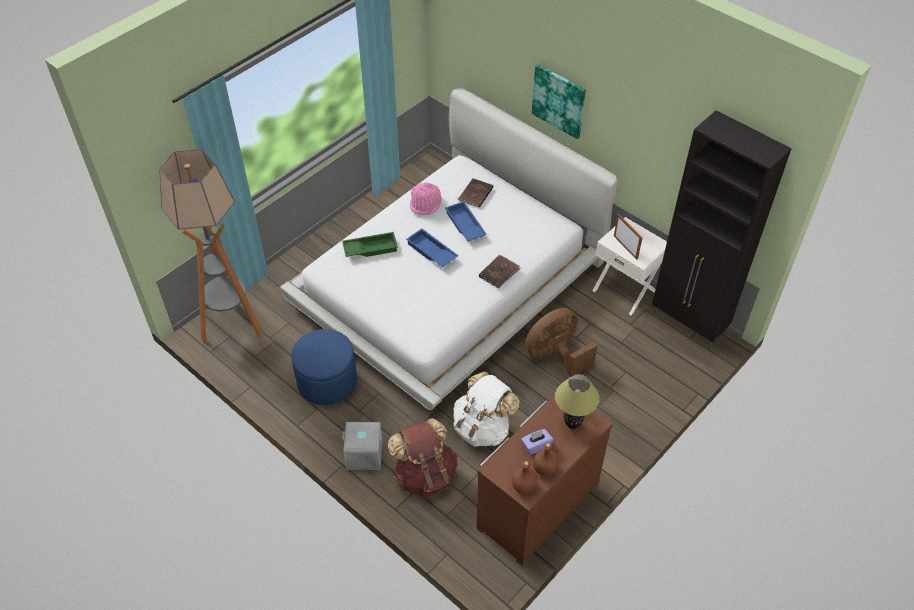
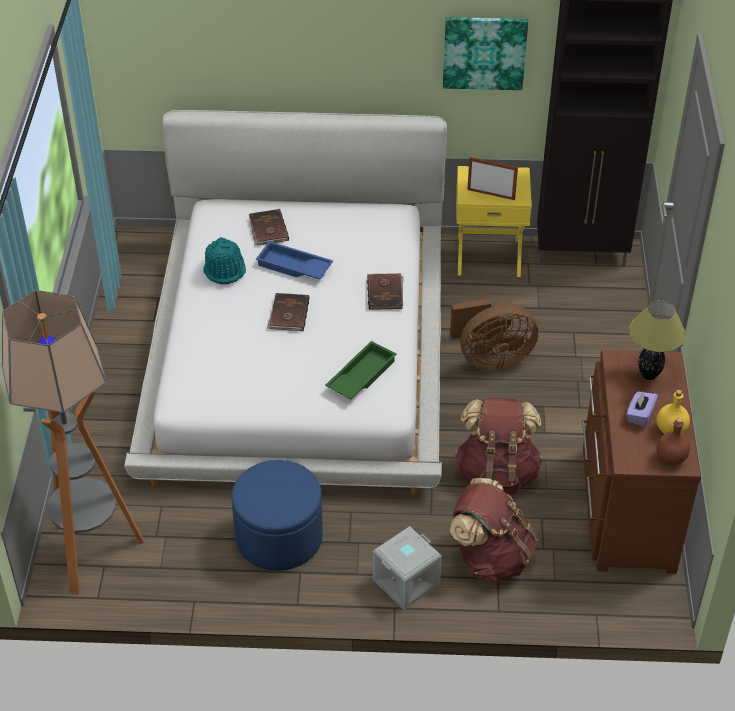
camera: 40 degrees left, 5 degrees down
green tray [342,232,398,257] -> green tray moved to [325,341,397,399]
blue tray [406,228,458,267] -> brown book [267,293,309,331]
pink hat [410,182,442,215] -> turquoise hat [203,237,246,284]
white backpack [453,371,520,447] -> brown backpack [455,398,543,495]
brown fan [525,308,598,377] -> brown fan turned 120 degrees counterclockwise [450,299,538,370]
picture [532,64,586,139] -> picture moved to [443,17,528,90]
brown bottle [533,443,559,476] -> yellow bottle [657,390,690,434]
white nightstand [593,217,667,315] -> yellow nightstand [457,166,532,277]

